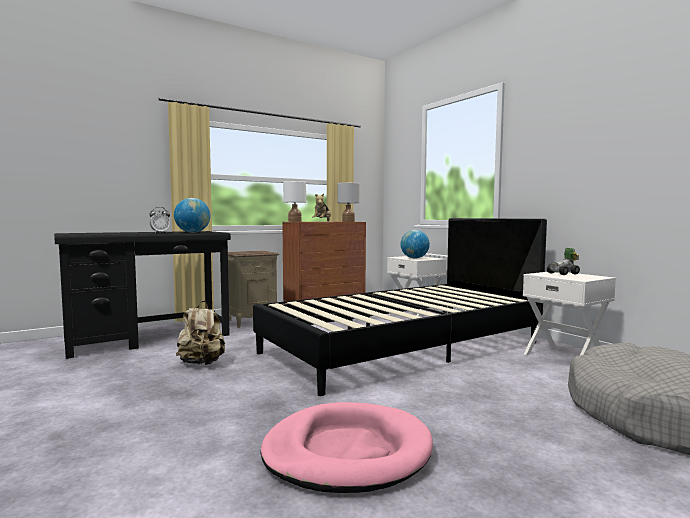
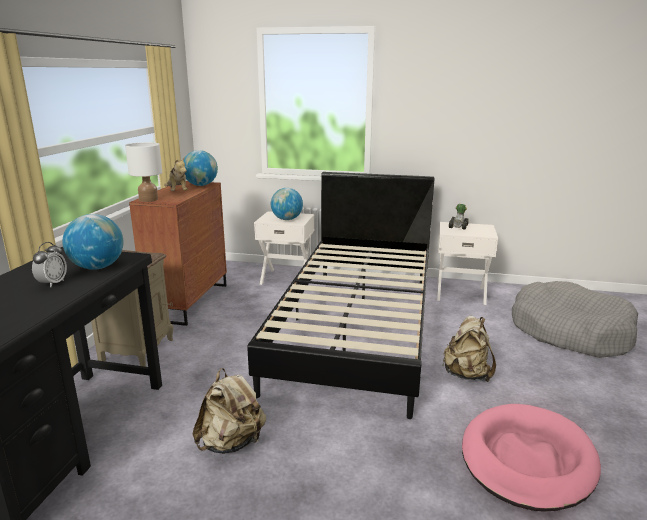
camera: 45 degrees left, 15 degrees up
grey table lamp [338,183,359,222] -> globe [184,150,218,186]
none -> beige backpack [442,316,496,382]

